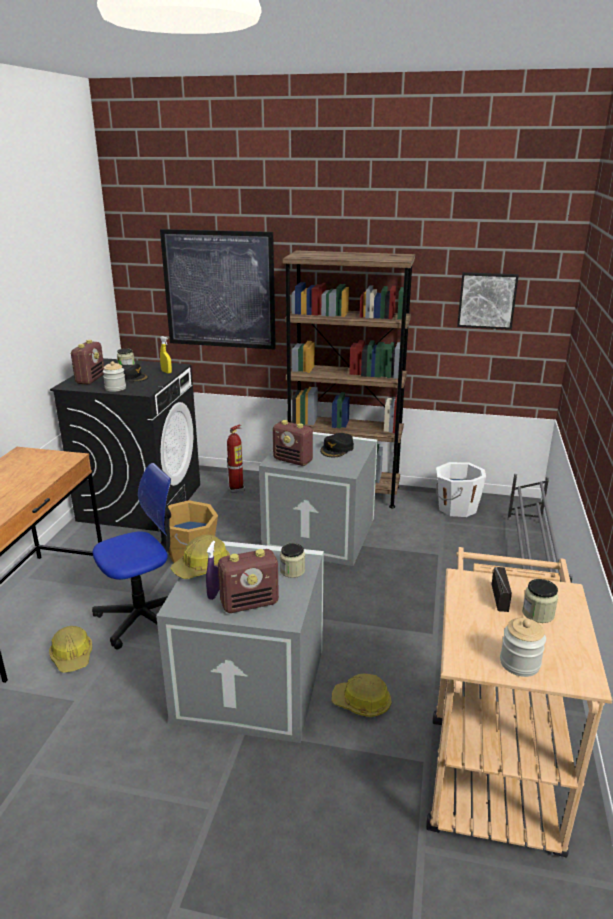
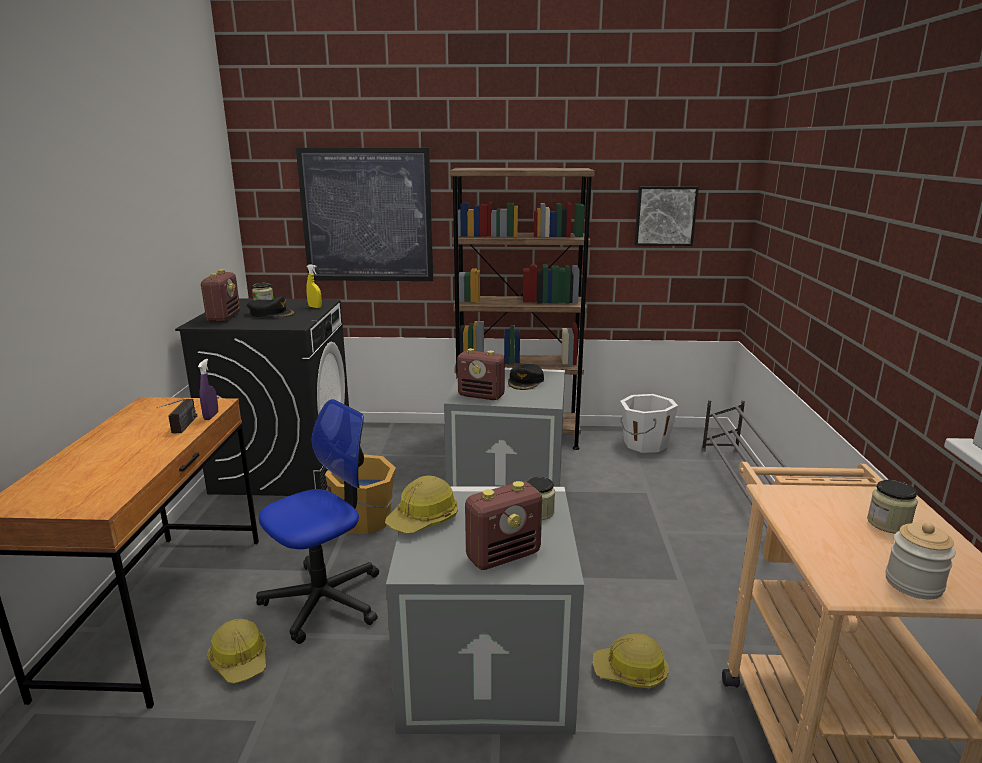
camera: 10 degrees left, 5 degrees down
jar [103,361,126,392] -> none
purple spray bottle [206,541,220,600] -> purple spray bottle moved to [198,359,218,420]
fire extinguisher [227,425,245,493] -> none
radio [492,567,512,612] -> radio moved to [157,399,197,433]

